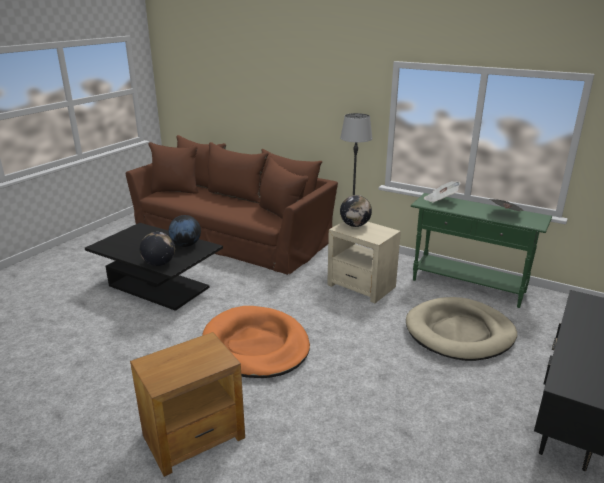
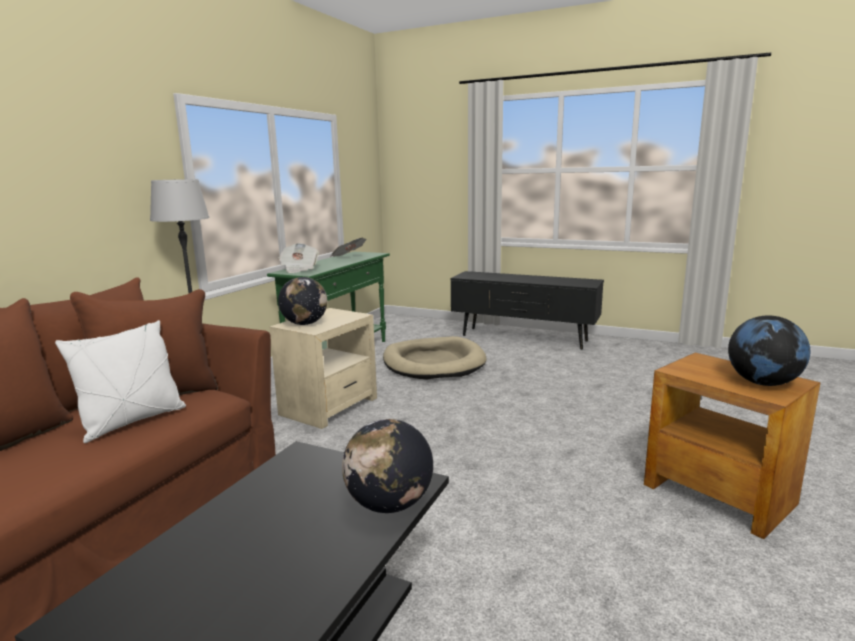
camera: 95 degrees left, 10 degrees down
globe [169,215,201,247] -> globe moved to [728,316,810,386]
orange dog bed [202,306,310,378] -> none
none -> white pillow [55,320,186,443]

